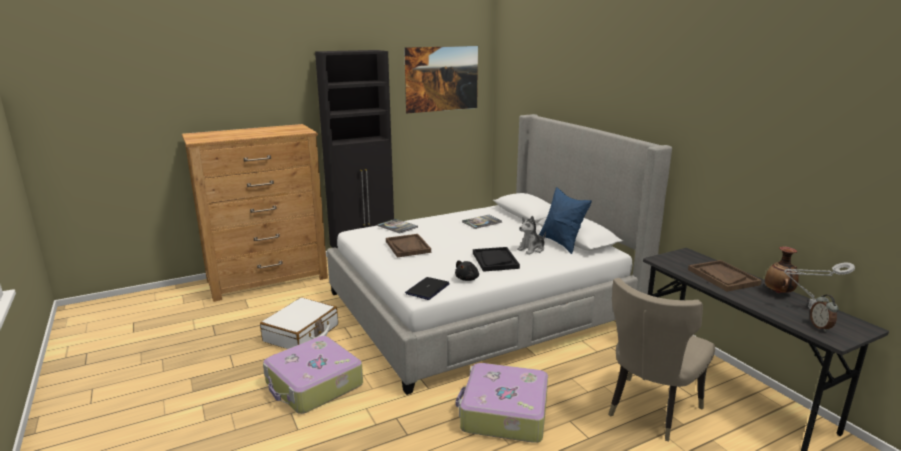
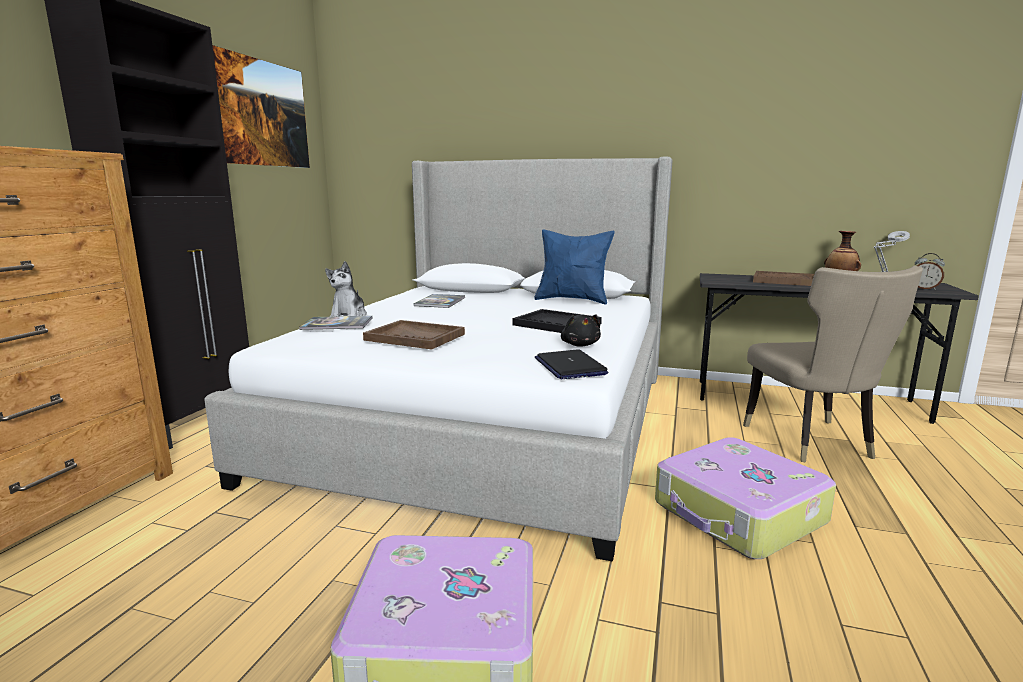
camera: 45 degrees left, 5 degrees down
white suitcase [260,297,338,349] -> none
plush toy [517,216,546,255] -> plush toy moved to [325,261,367,317]

